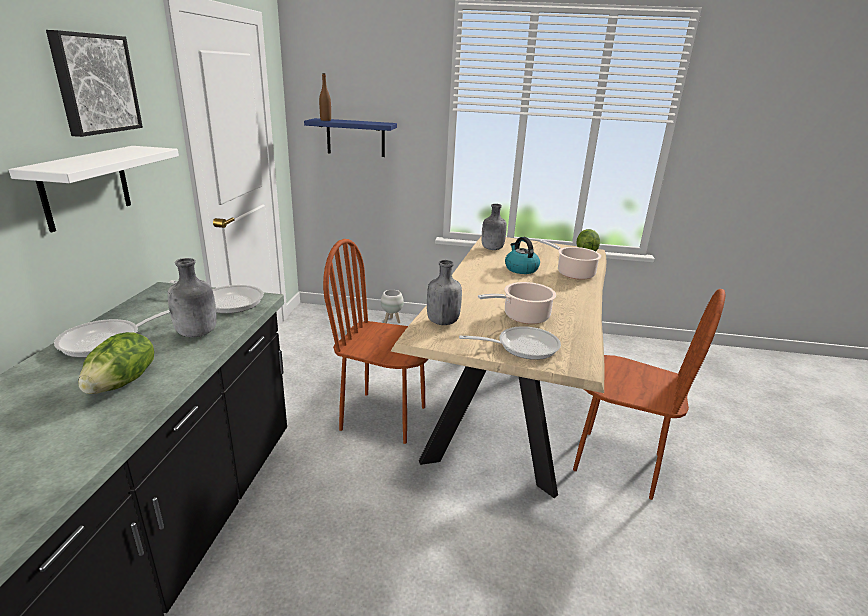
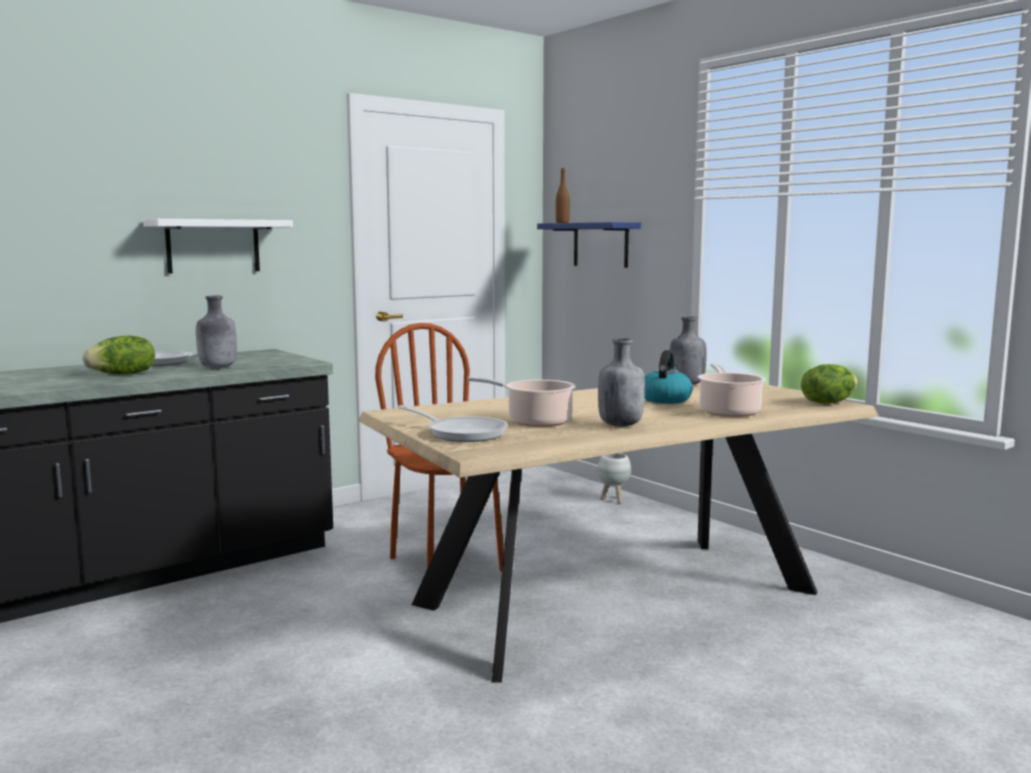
camera: 45 degrees right, 15 degrees down
picture [46,30,143,137] -> none
frying pan [169,280,264,314] -> none
grey bottle [427,260,462,325] -> grey bottle moved to [598,338,645,426]
brown chair [573,289,726,500] -> none

